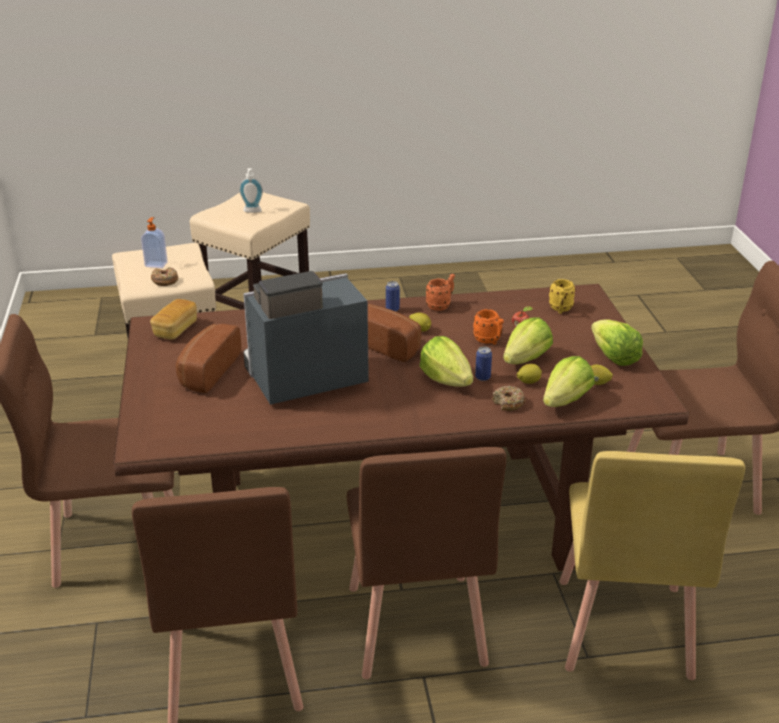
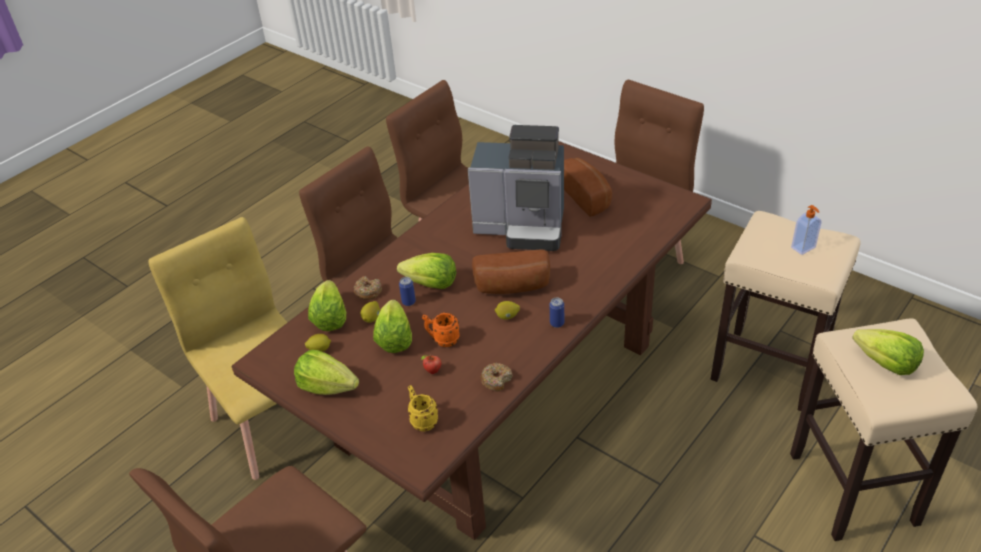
camera: 140 degrees right, 10 degrees up
bread [150,299,197,340] -> none
donut [151,267,178,286] -> donut moved to [481,363,513,392]
soap dispenser [239,168,263,213] -> lettuce [852,329,924,375]
coffee machine [243,271,369,405] -> coffee machine turned 75 degrees clockwise [468,125,564,251]
orange mug [426,274,455,311] -> none

